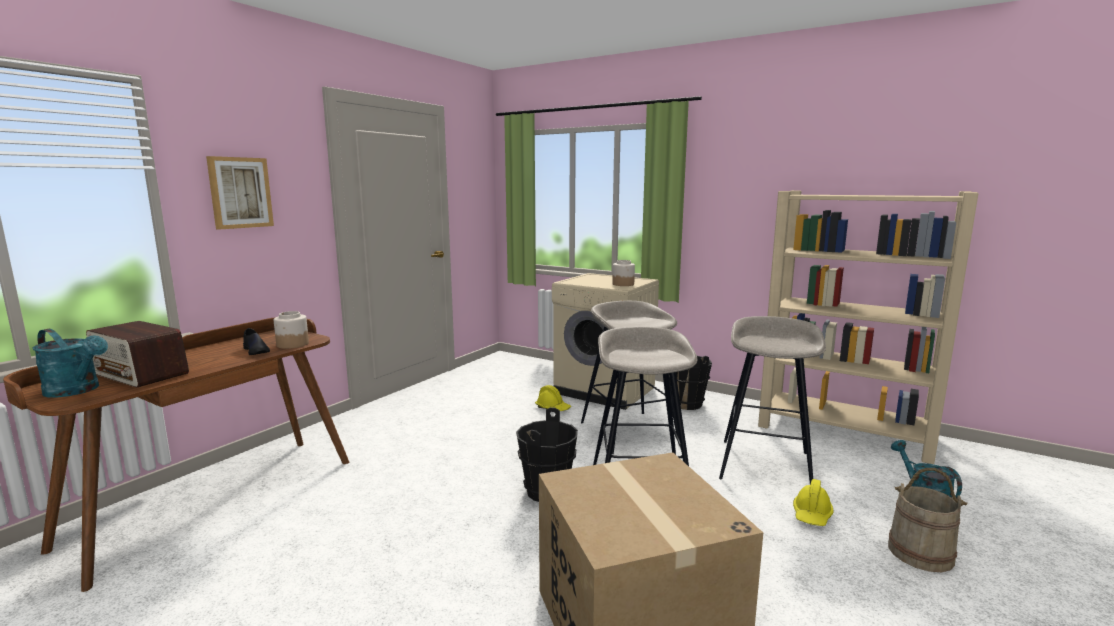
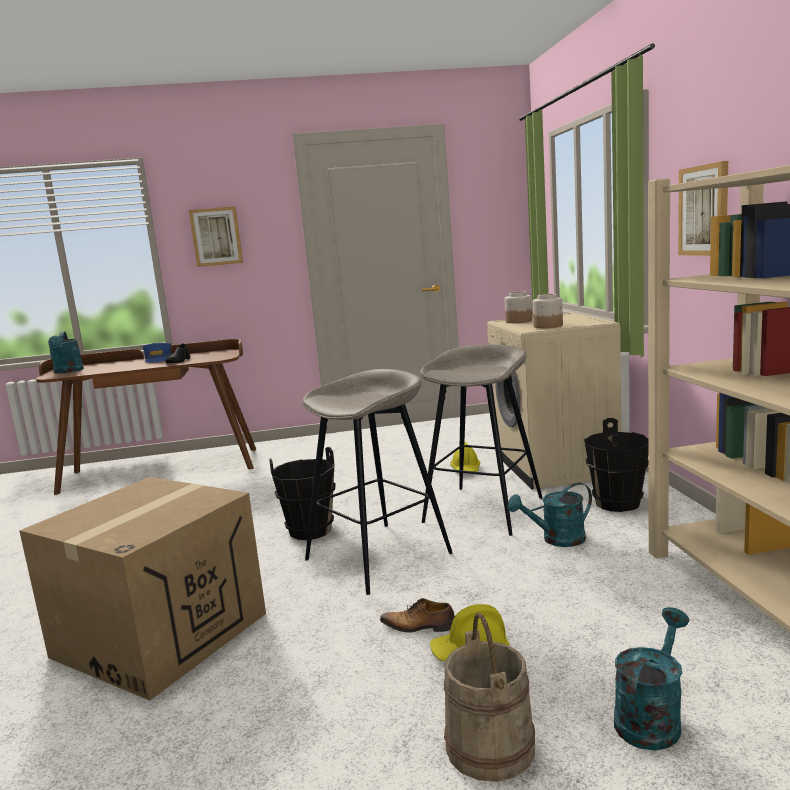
camera: 50 degrees right, 0 degrees up
radio [86,321,189,388] -> none
jar [274,311,309,349] -> jar moved to [505,292,532,323]
grey stool [719,316,826,485] -> none
none -> blue cap [143,343,172,363]
none -> shoe [380,598,454,632]
none -> turquoise watering can [508,483,592,547]
none -> picture [678,161,728,256]

